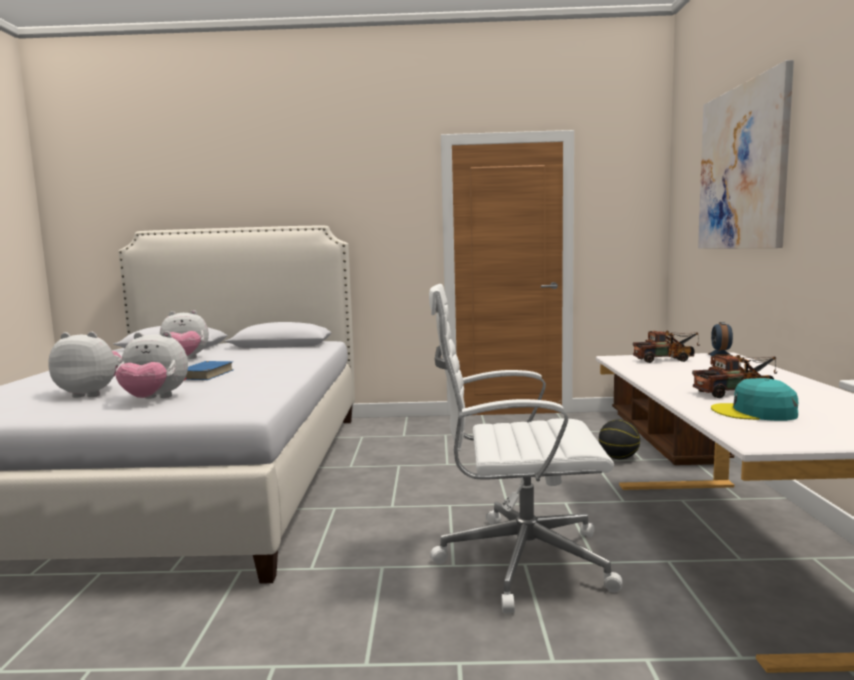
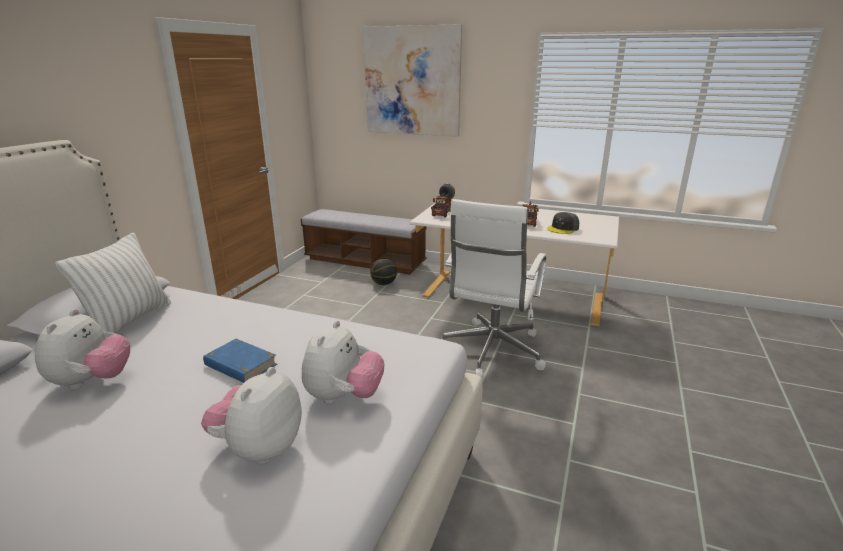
camera: 70 degrees left, 15 degrees up
turquoise cap [711,378,798,421] -> grey cap [547,212,579,234]
none -> white pillow [55,233,171,333]

